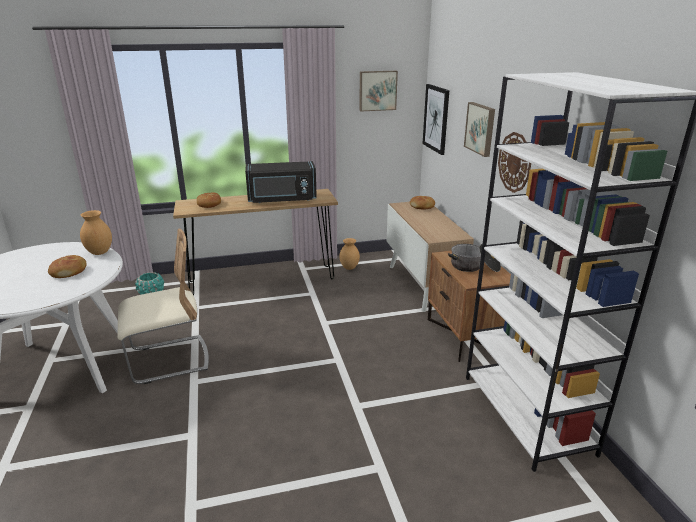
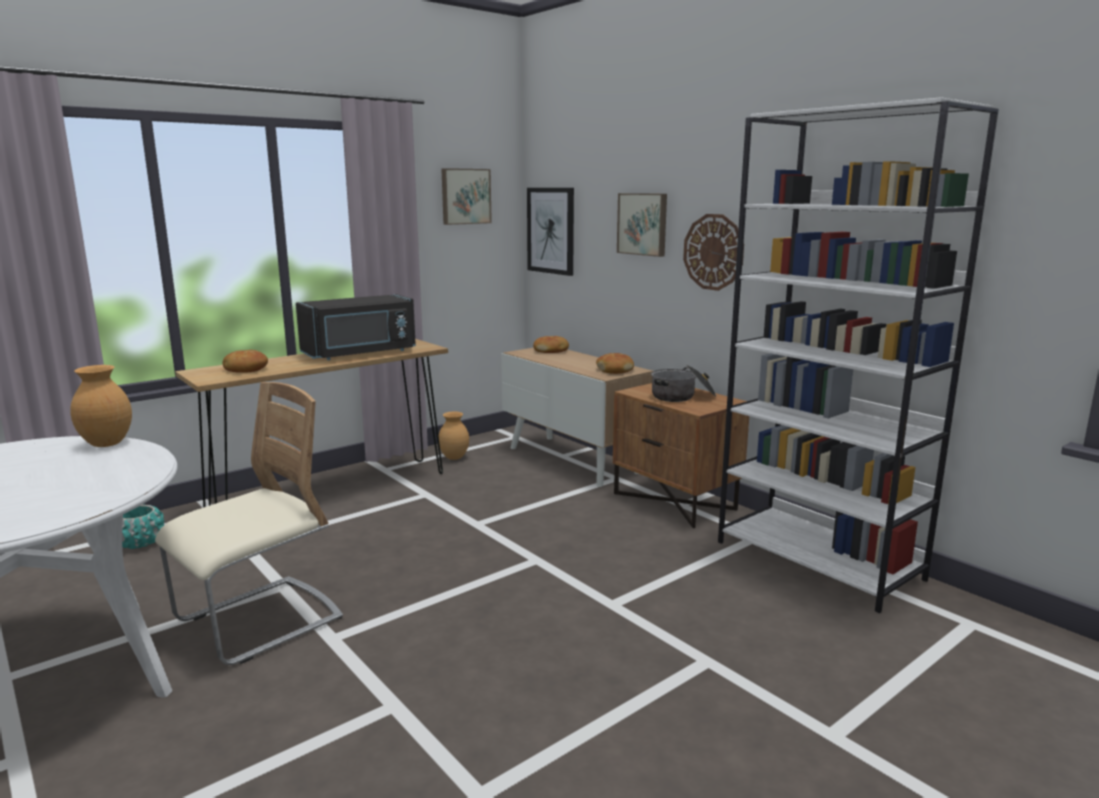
camera: 25 degrees left, 10 degrees down
bread [48,255,87,278] -> bread moved to [596,353,634,374]

